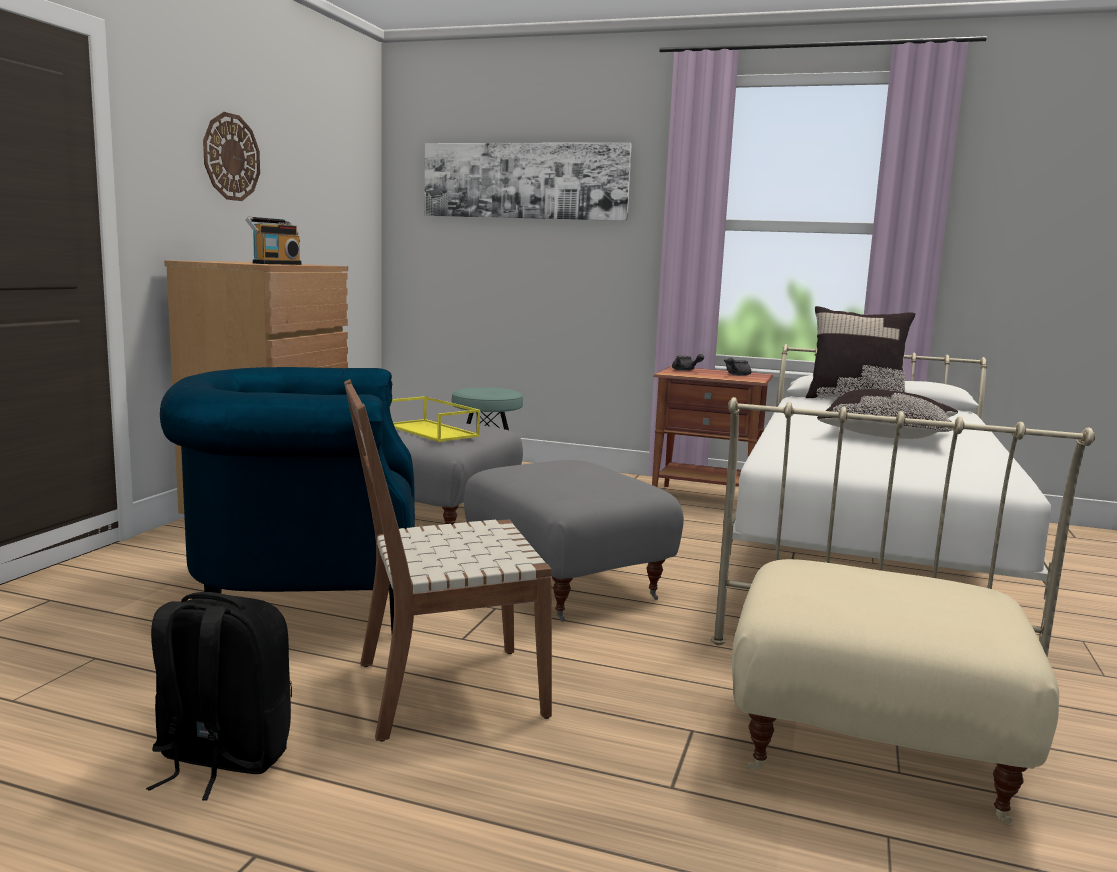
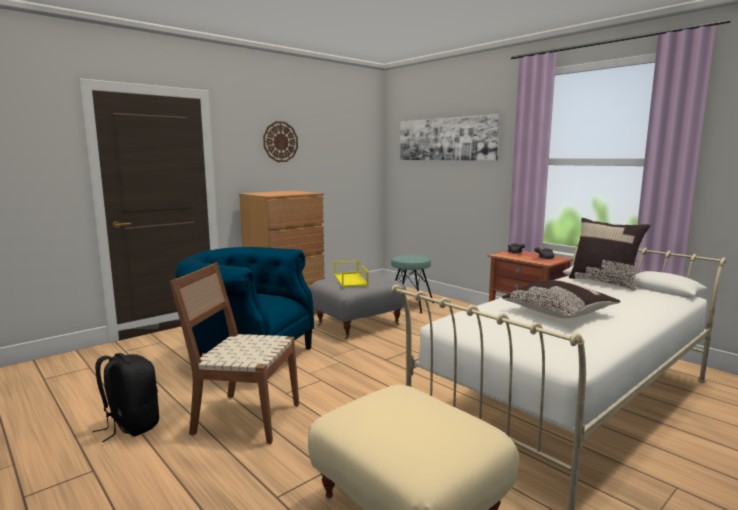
camera: 30 degrees right, 0 degrees up
radio [246,217,301,265] -> none
grey ottoman [464,460,684,622] -> none

